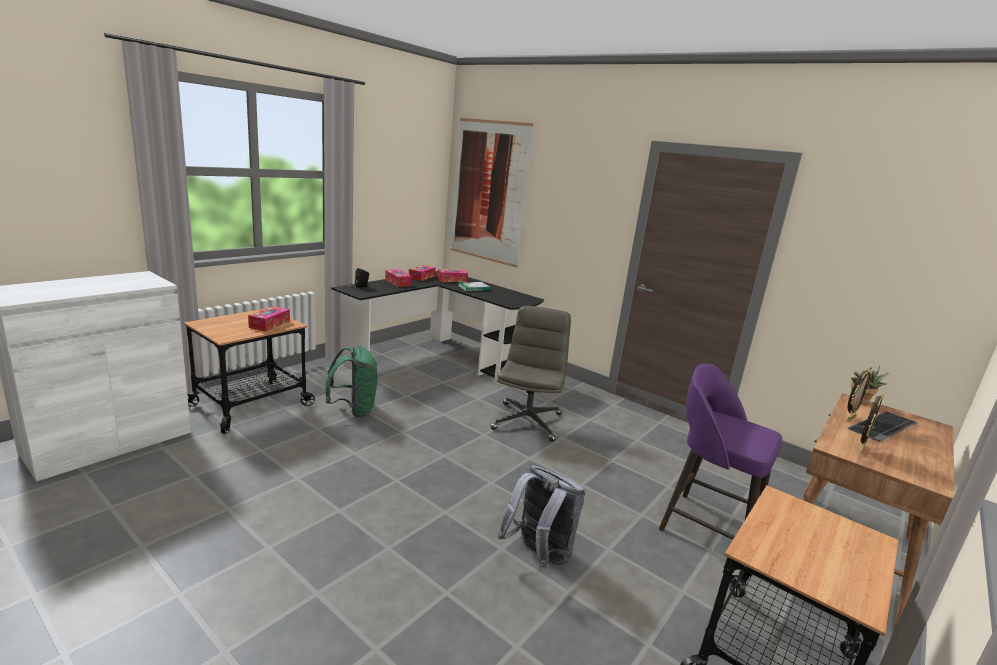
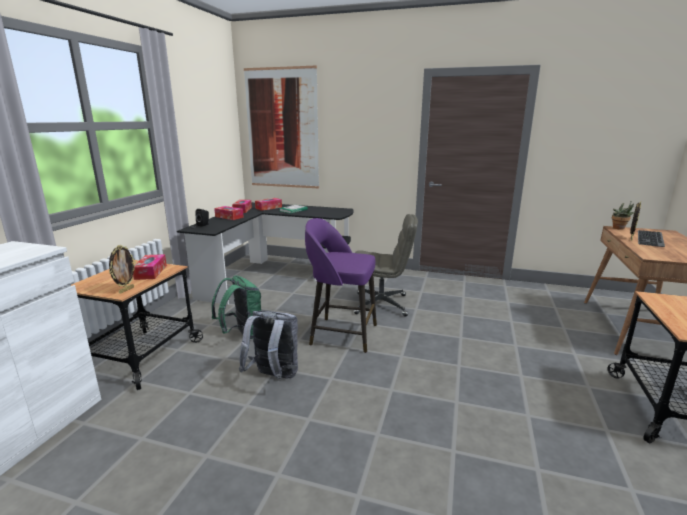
camera: 20 degrees left, 0 degrees up
grey office chair [491,306,571,442] -> grey office chair turned 105 degrees clockwise [354,214,418,317]
grey backpack [498,465,585,569] -> grey backpack moved to [239,311,298,381]
purple stool [659,364,782,540] -> purple stool moved to [305,218,377,353]
picture frame [859,394,884,454] -> picture frame moved to [109,245,136,294]

